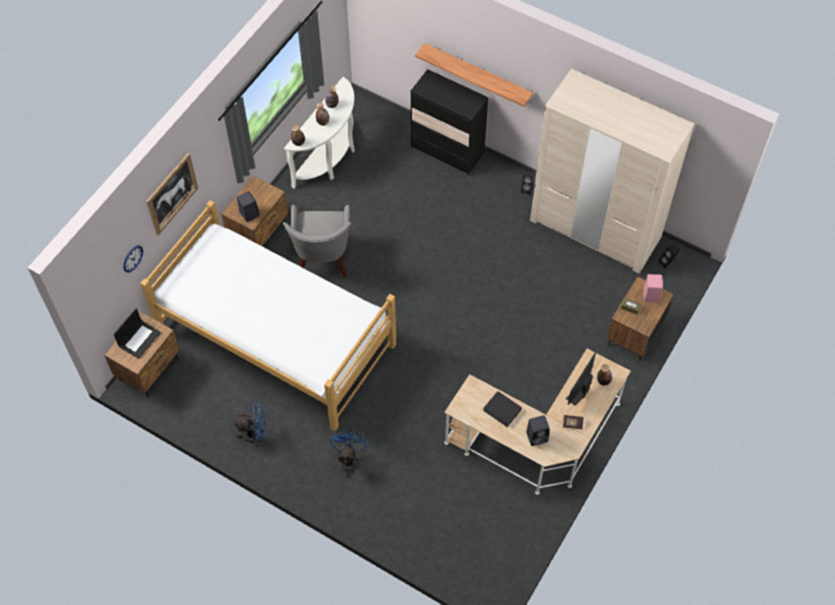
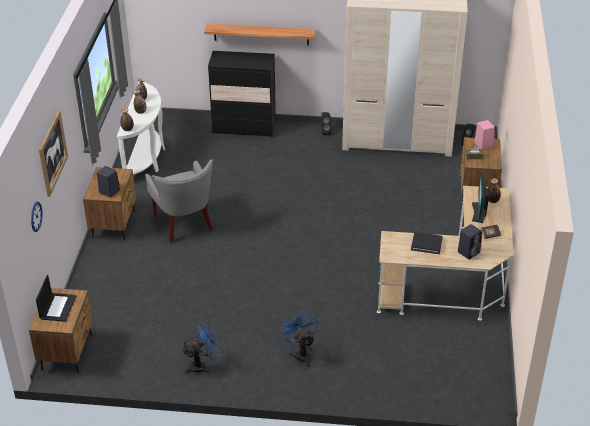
camera: 25 degrees left, 20 degrees down
bed [140,200,396,431] -> none

